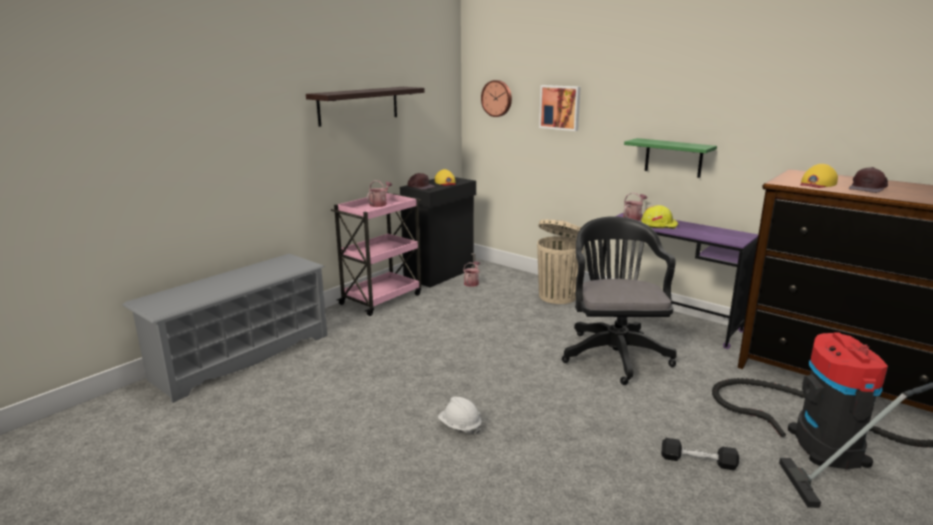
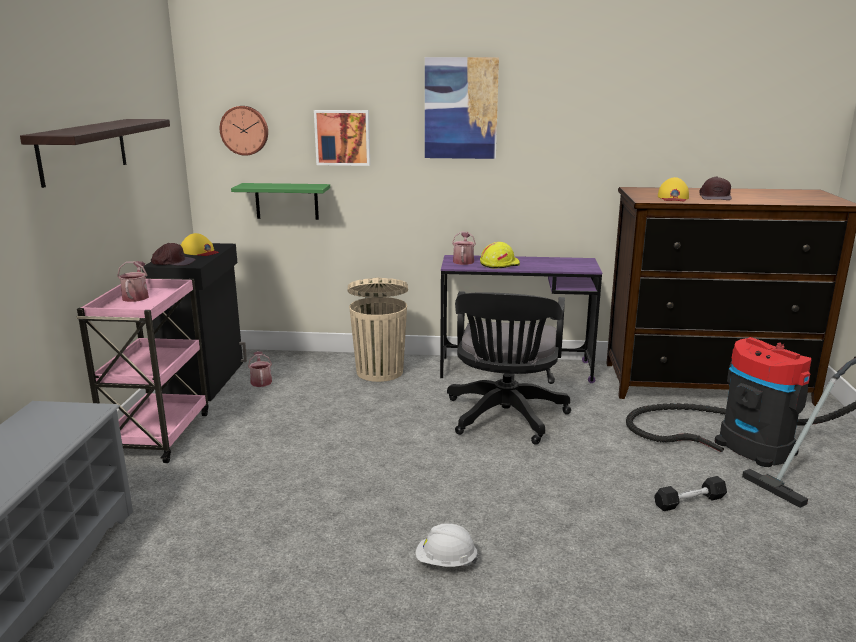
camera: 35 degrees left, 0 degrees up
black office chair [562,216,677,385] -> black office chair turned 135 degrees counterclockwise [447,291,571,445]
green shelf [624,138,717,178] -> green shelf moved to [231,183,330,220]
none -> picture [425,57,499,159]

